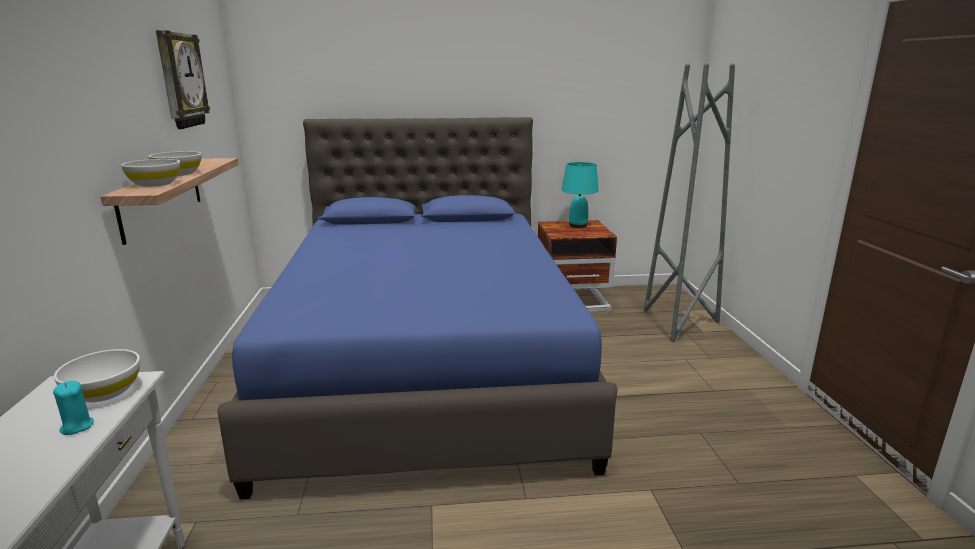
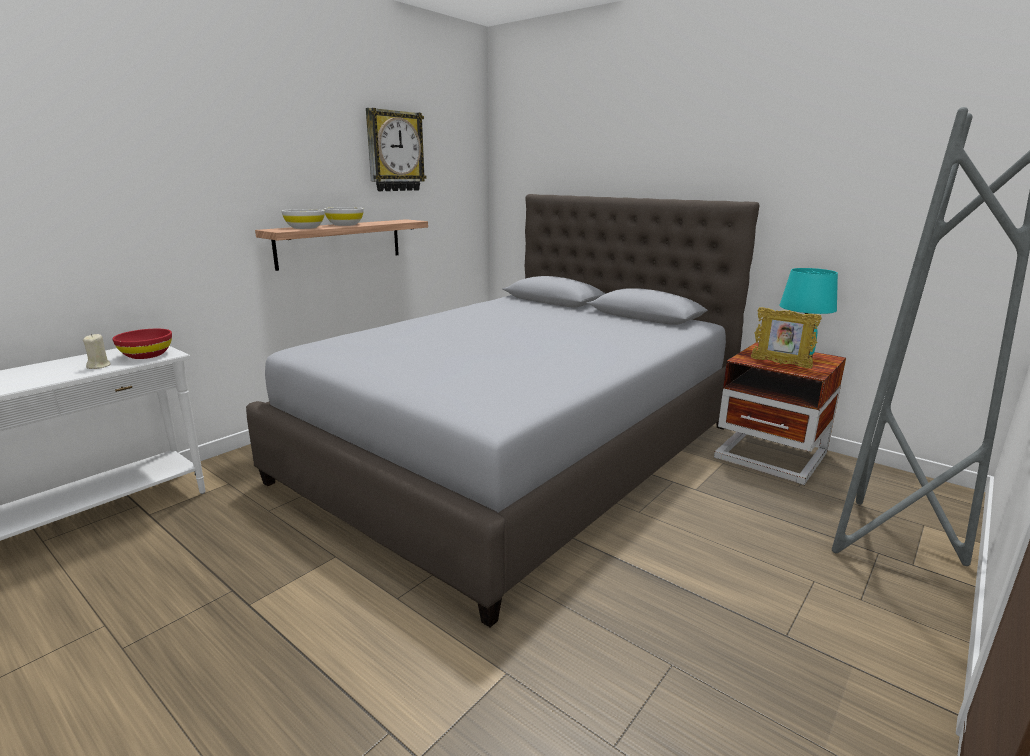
camera: 45 degrees right, 0 degrees up
turquoise candle [53,380,94,435] -> beige candle [83,334,111,369]
white bowl [54,349,140,402] -> red bowl [112,329,172,359]
blue bed [217,117,617,500] -> grey bed [246,194,760,627]
none -> picture frame [751,307,822,368]

